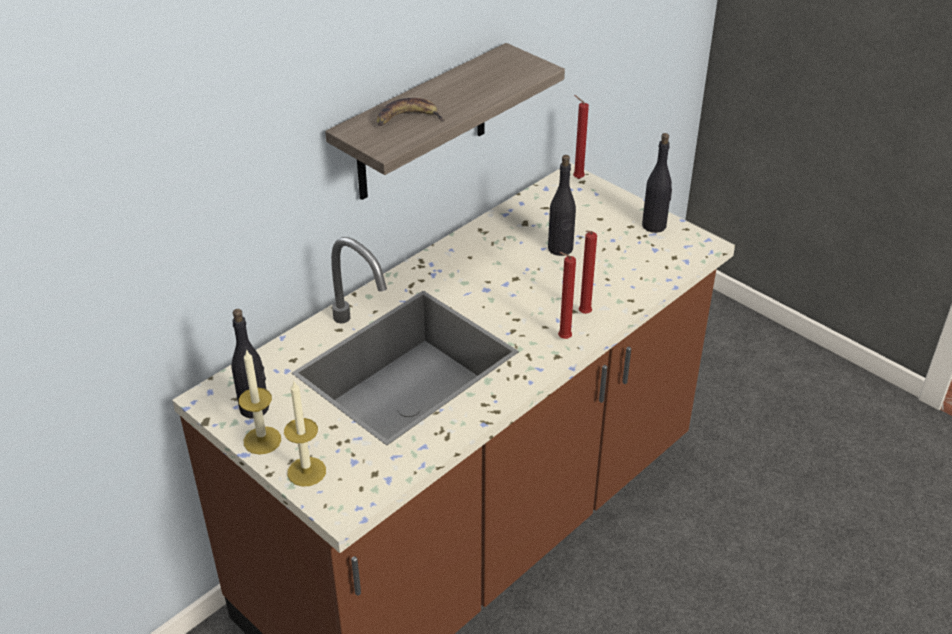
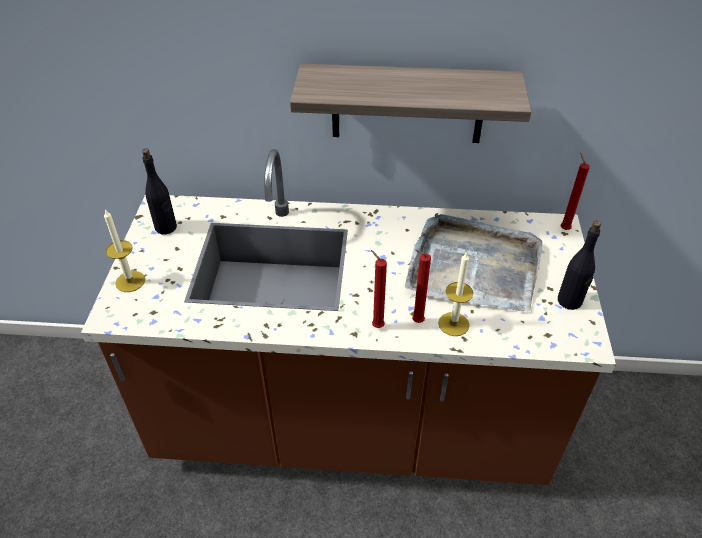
camera: 50 degrees right, 5 degrees up
candle [239,349,281,455] -> candle moved to [438,251,473,336]
banana [377,98,445,126] -> none
black bottle [548,155,576,256] -> grey tray [405,213,542,311]

